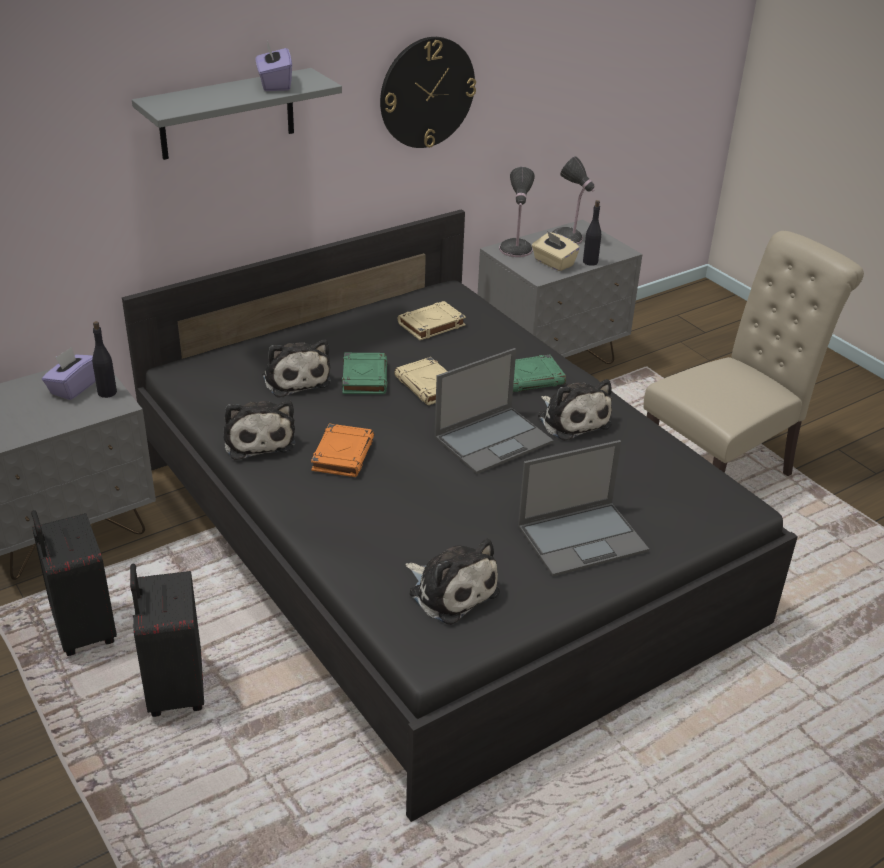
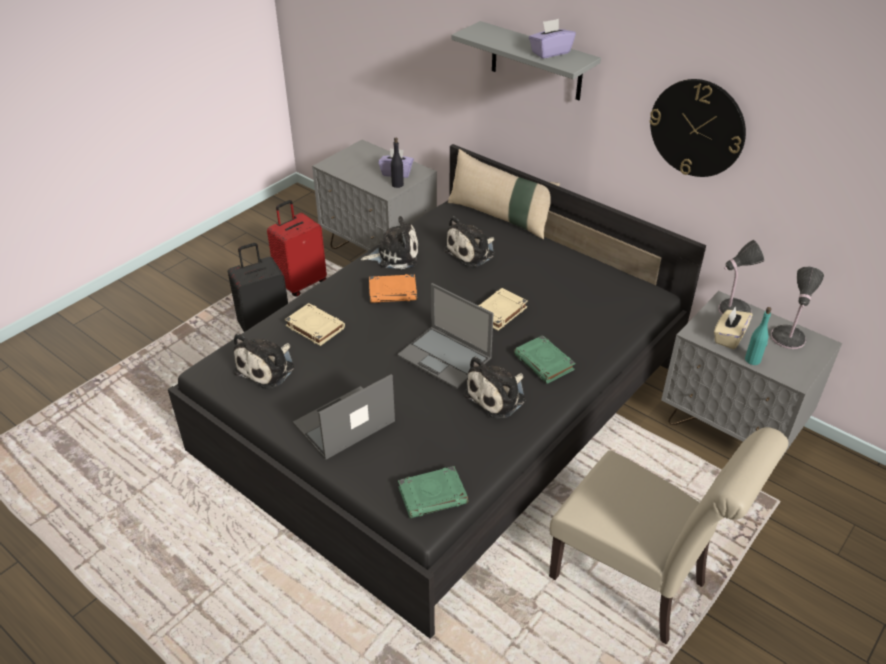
camera: 75 degrees right, 5 degrees up
black suitcase [31,510,117,656] -> red suitcase [267,200,327,296]
plush toy [223,400,296,460] -> plush toy turned 150 degrees counterclockwise [361,216,418,269]
green book [342,353,388,394] -> green book moved to [398,466,468,518]
beige book [398,301,466,340] -> beige book moved to [285,303,345,346]
laptop [518,440,649,576] -> laptop turned 90 degrees clockwise [293,374,395,460]
black bottle [583,200,601,266] -> turquoise bottle [745,307,772,365]
none -> beige pillow [448,149,560,239]

